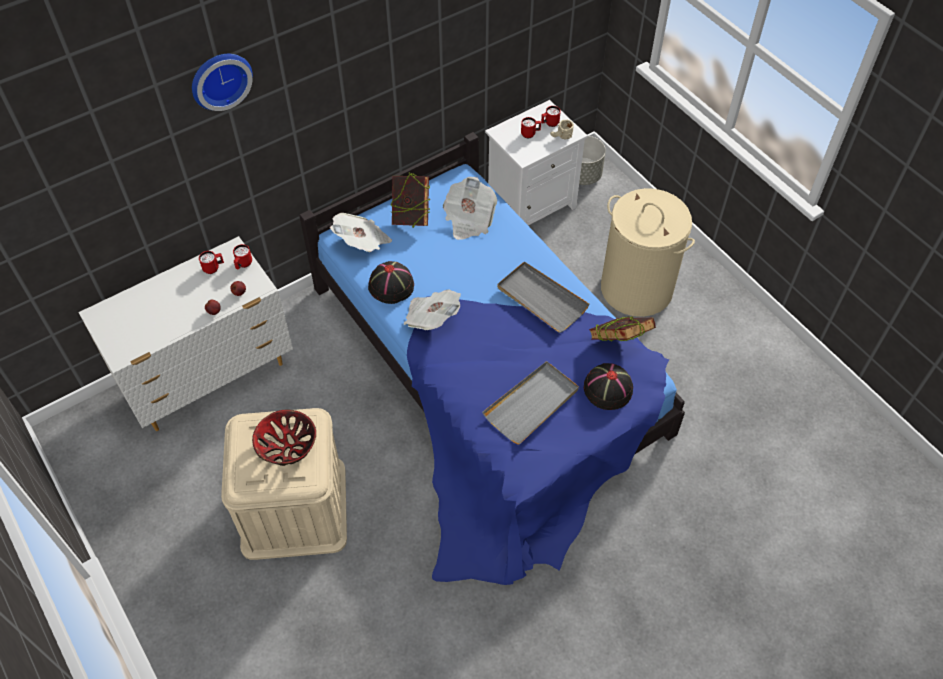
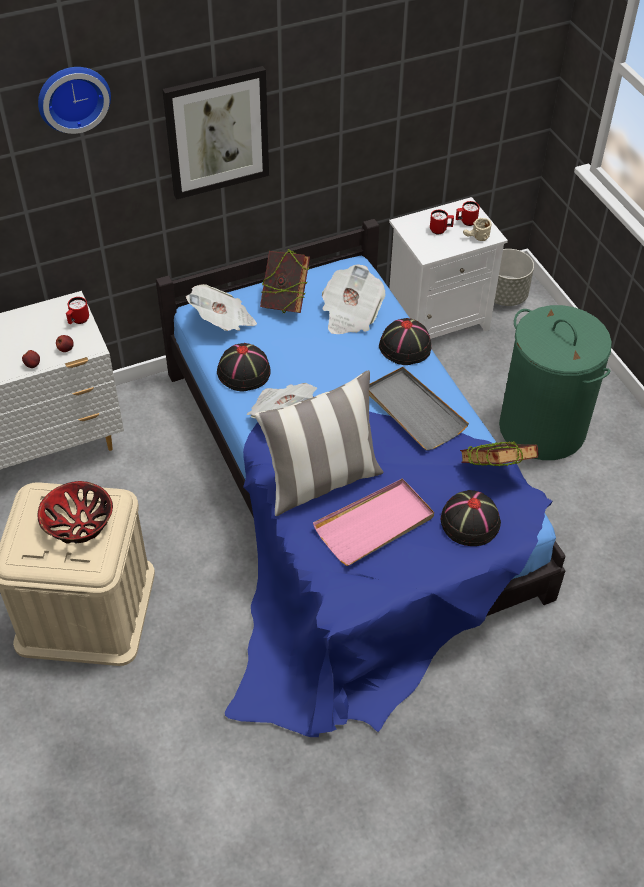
camera: 10 degrees right, 5 degrees down
red mug [199,251,224,274] -> none
grey tray [482,361,579,445] -> pink tray [313,478,434,566]
beige laundry basket [601,188,695,317] -> green laundry basket [499,305,612,460]
none -> picture [162,66,269,200]
none -> pillow [255,370,383,516]
none -> black hat [379,318,431,365]

